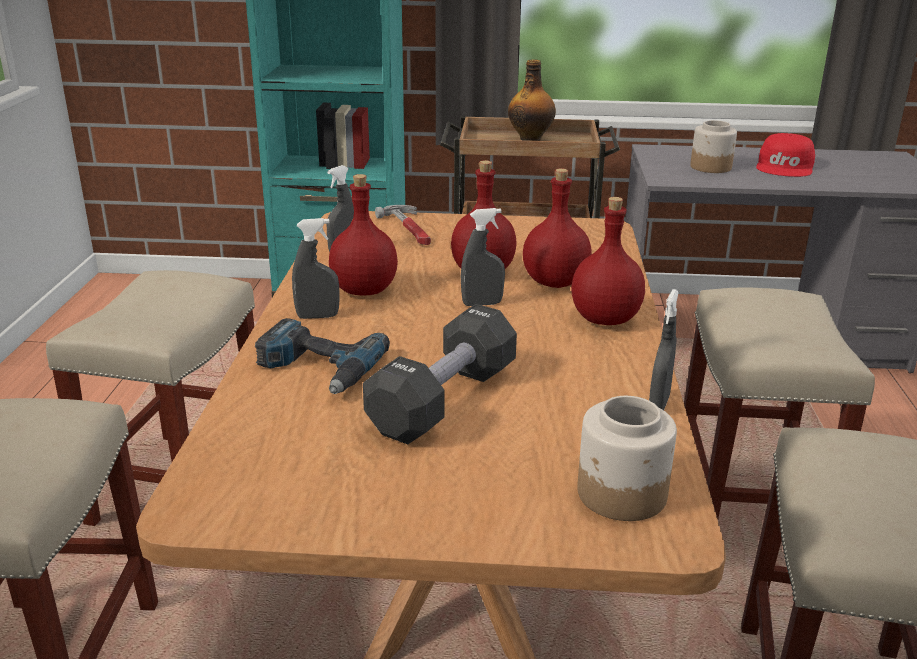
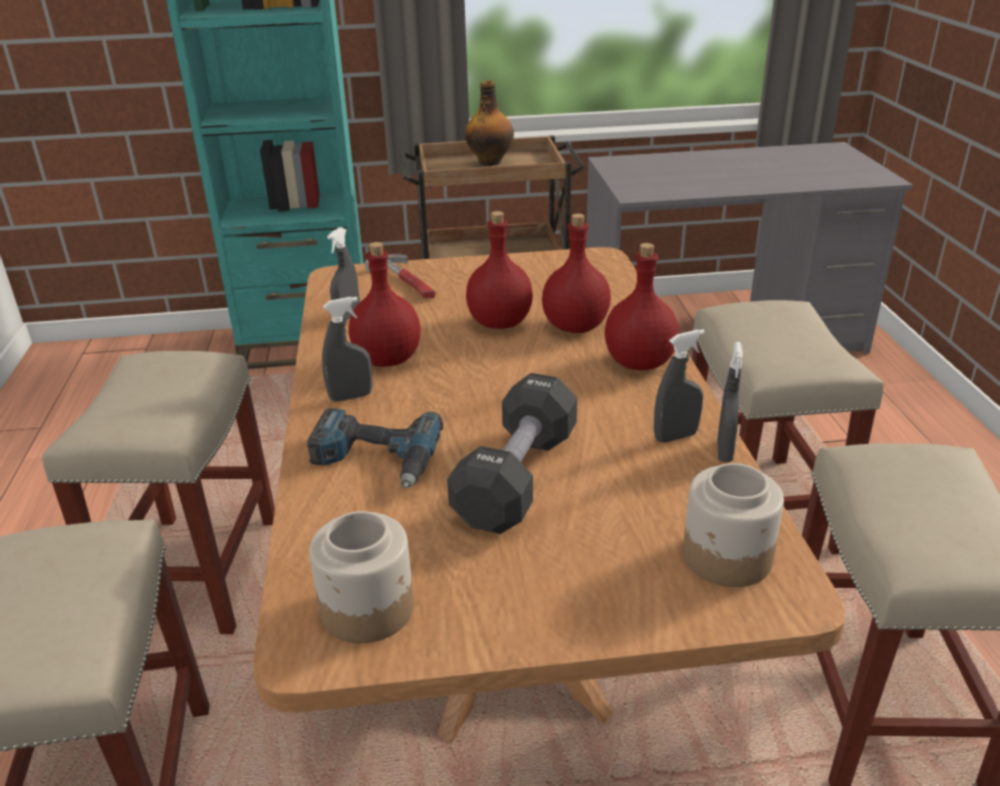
camera: 10 degrees left, 5 degrees up
grey spray bottle [461,208,505,306] -> grey spray bottle moved to [654,329,705,443]
jar [690,120,737,173] -> jar moved to [309,511,414,643]
red cap [756,133,815,177] -> none

